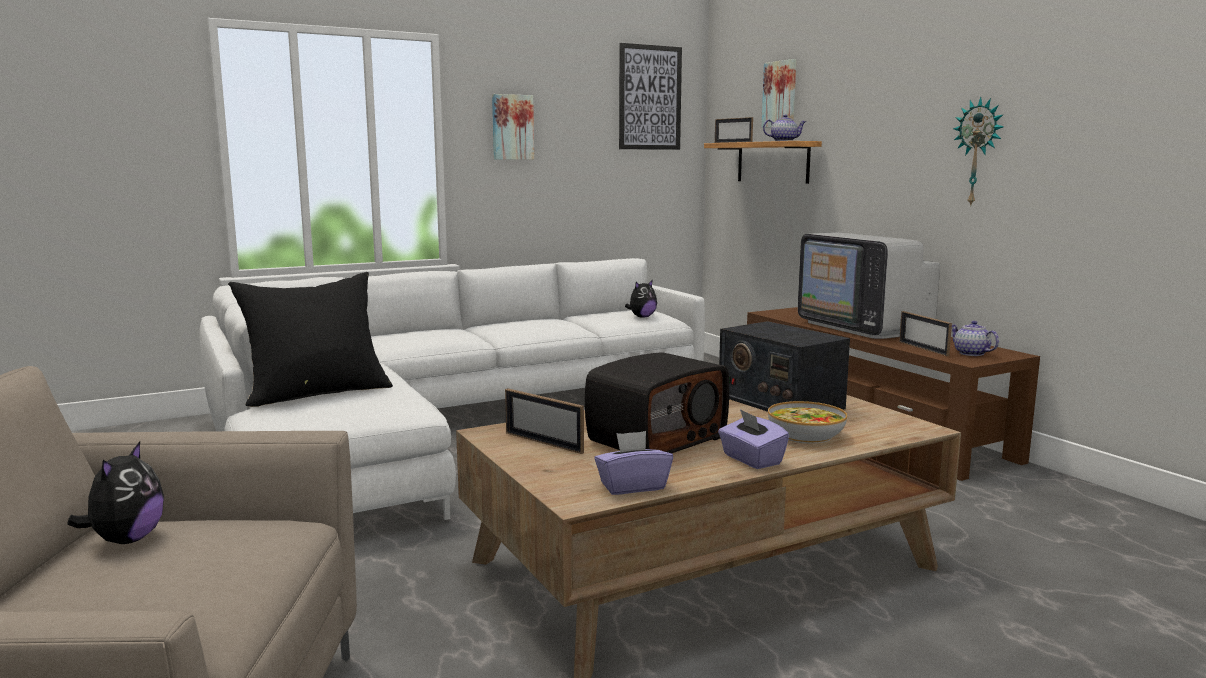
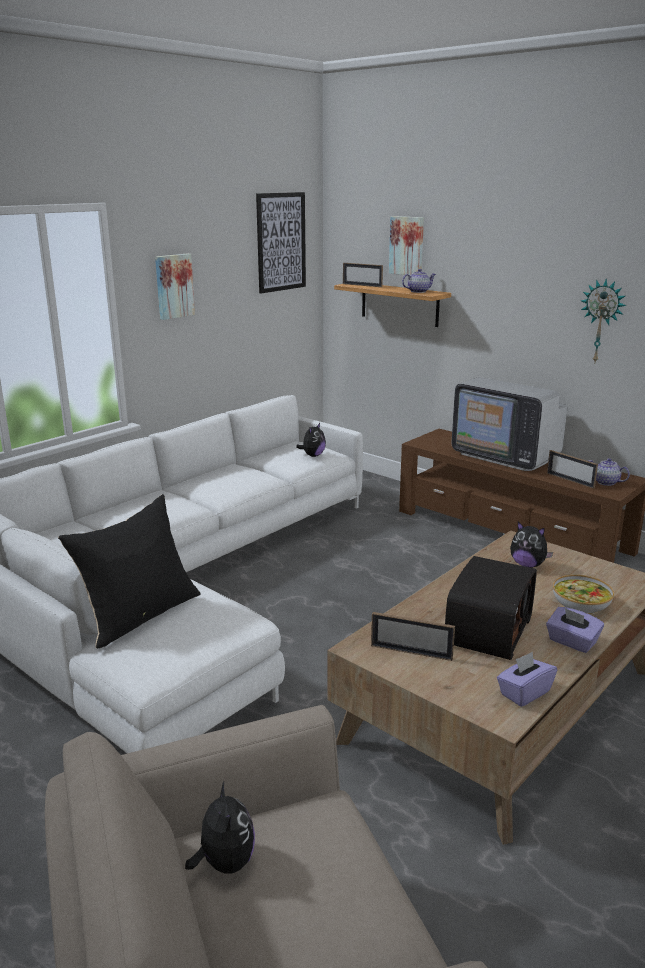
camera: 20 degrees left, 10 degrees up
radio [719,321,850,412] -> plush toy [510,522,553,568]

